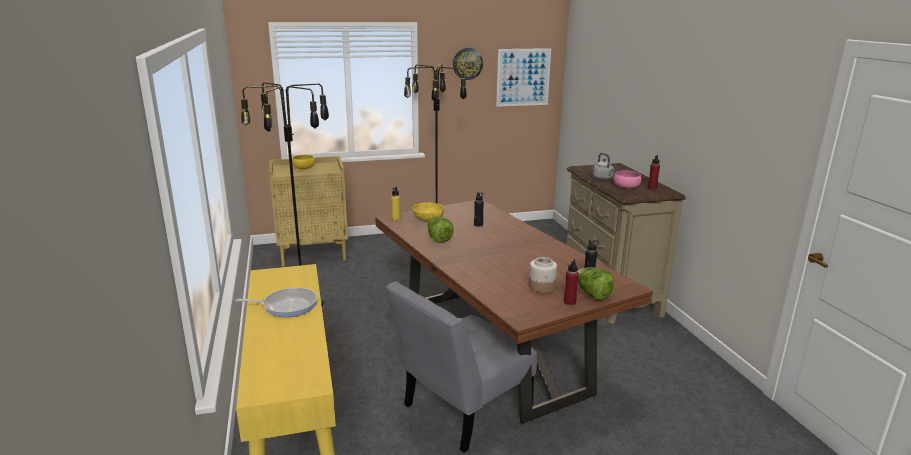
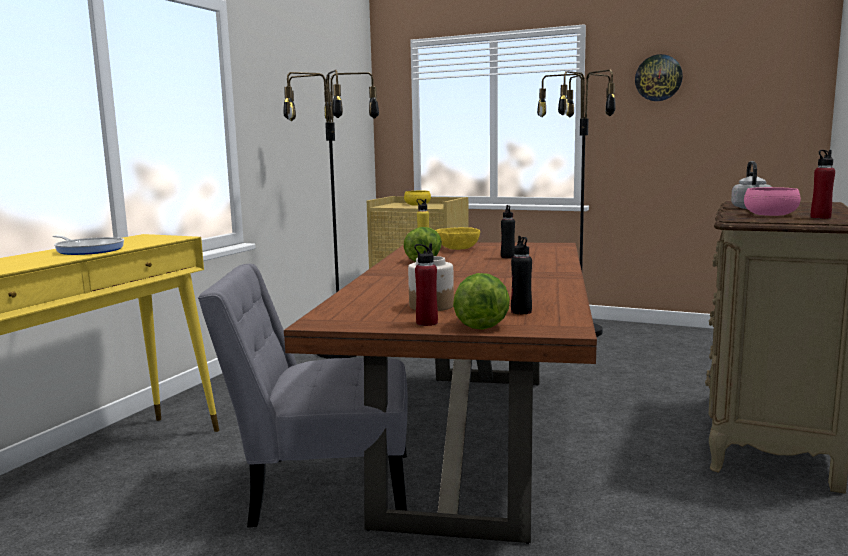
camera: 40 degrees right, 10 degrees down
picture [496,48,551,107] -> none

